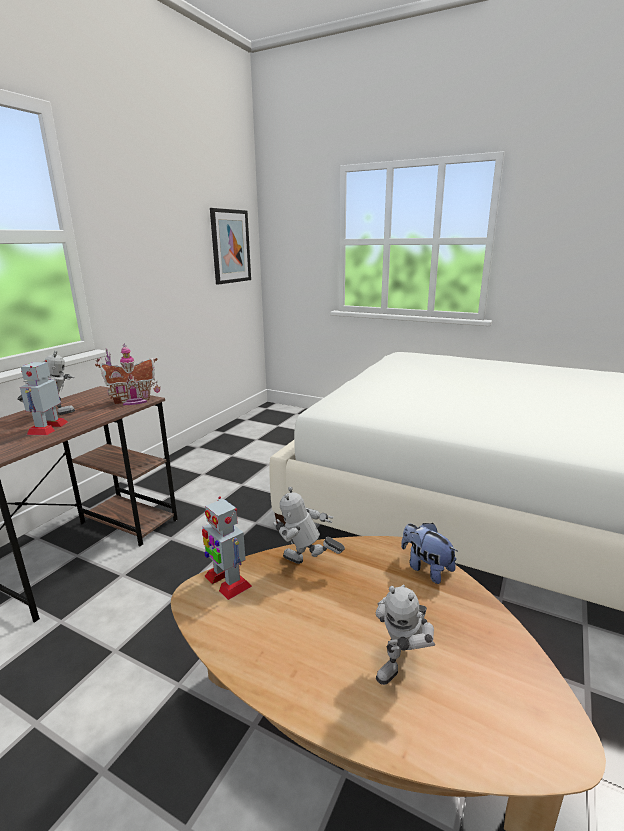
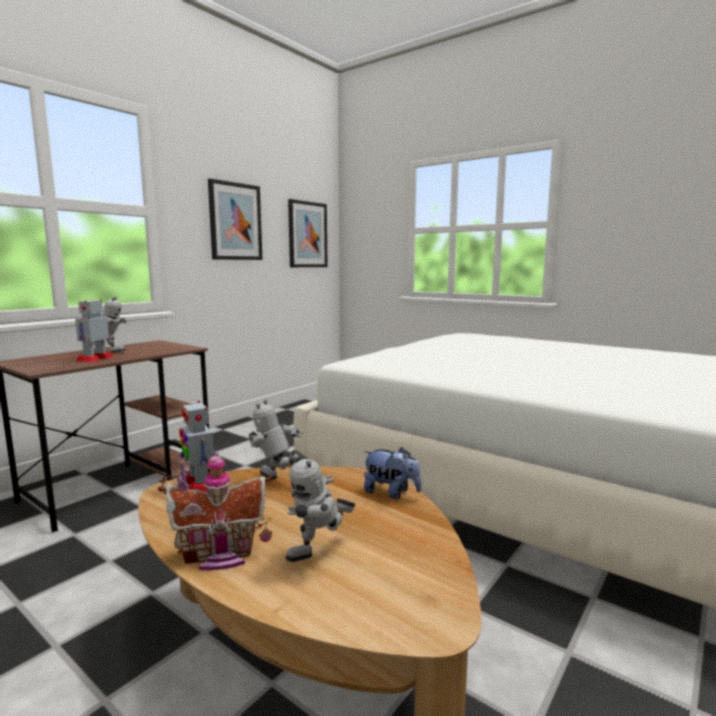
camera: 10 degrees right, 10 degrees down
toy house [95,343,160,405] -> toy house moved to [158,450,272,570]
plush toy [401,523,457,584] -> plush toy turned 150 degrees clockwise [364,447,422,499]
none -> picture [208,178,262,260]

